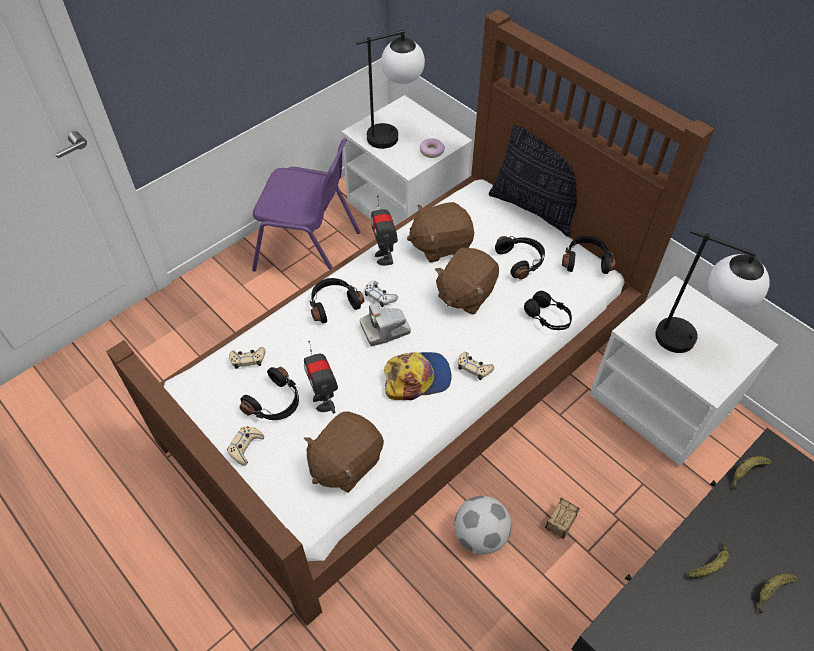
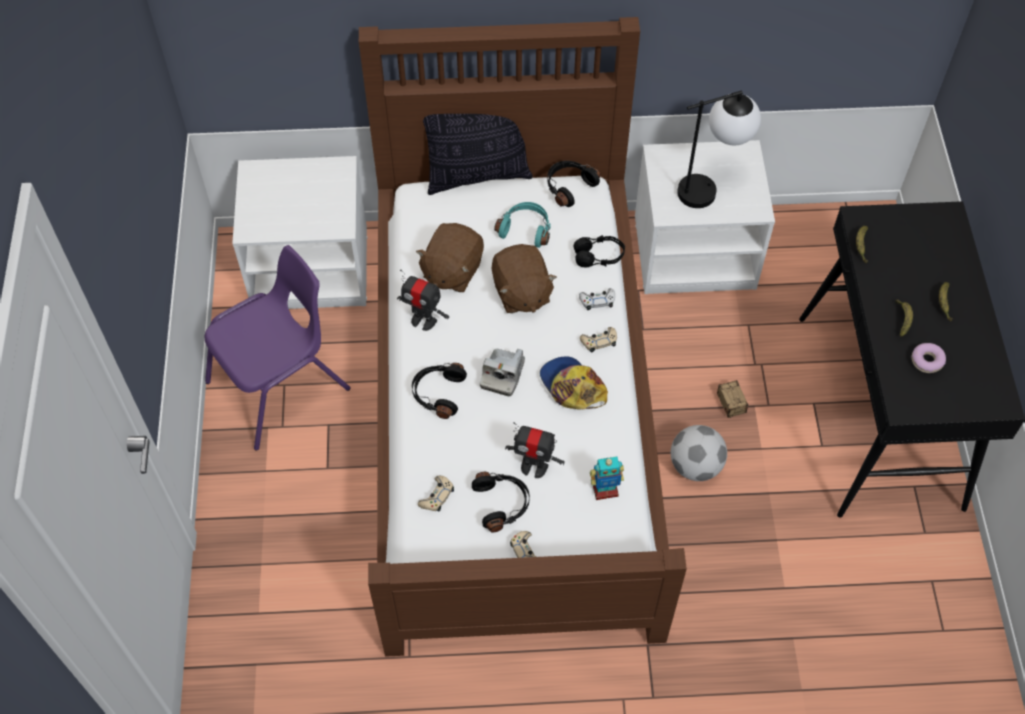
camera: 50 degrees left, 5 degrees up
brown plush toy [304,411,384,493] -> toy robot [590,456,624,500]
table lamp [356,30,425,149] -> none
white game controller [364,281,398,307] -> white game controller moved to [579,288,615,310]
cap [384,352,452,400] -> cap turned 60 degrees counterclockwise [540,356,608,410]
donut [420,138,445,158] -> donut moved to [912,343,946,373]
black headphones [495,236,545,279] -> turquoise headphones [494,202,551,248]

